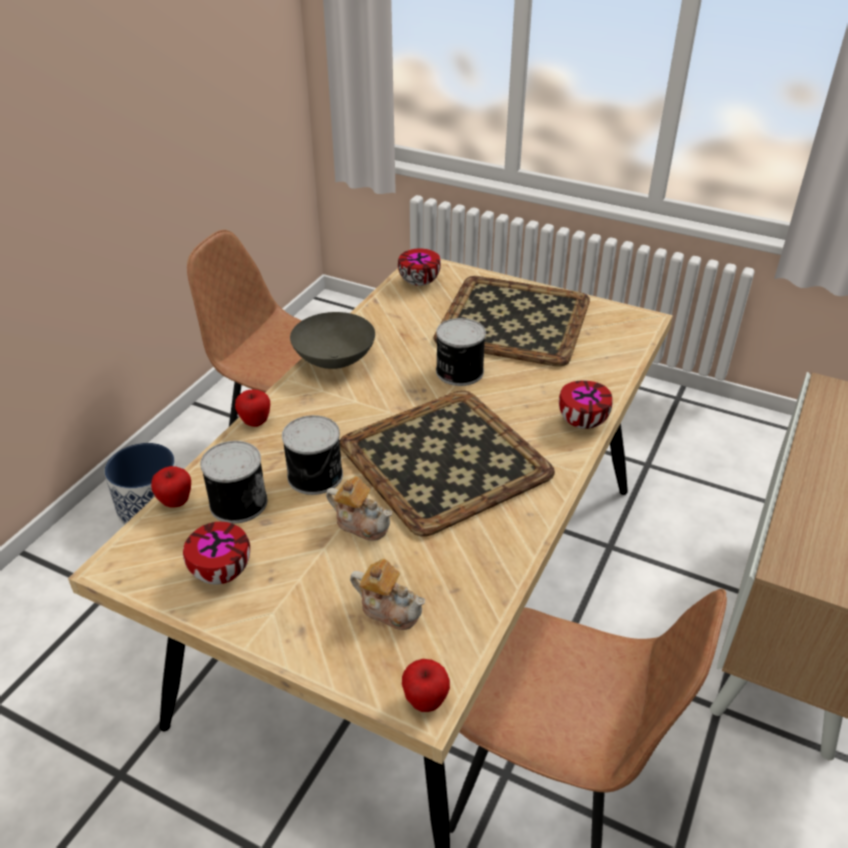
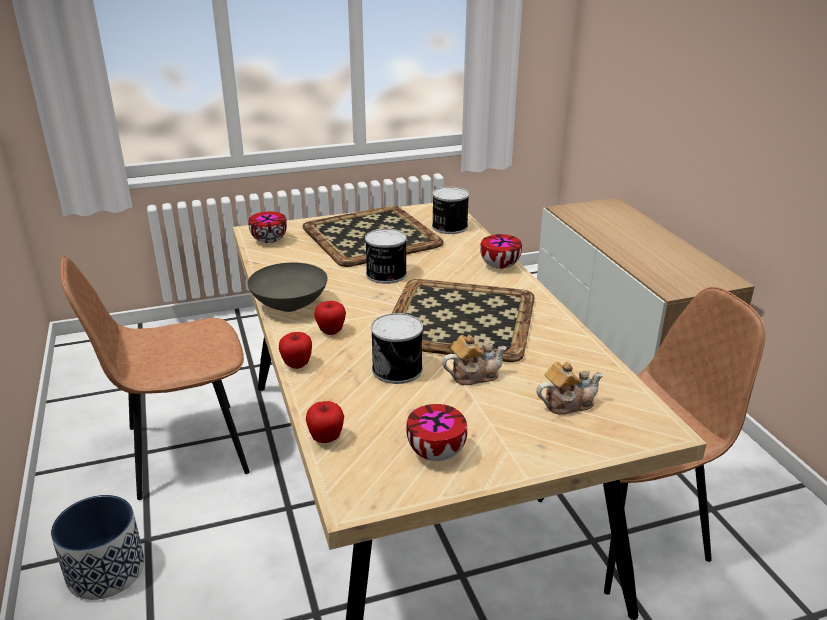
camera: 45 degrees left, 10 degrees down
can [200,441,267,523] -> can moved to [432,187,469,234]
apple [402,659,450,712] -> apple moved to [314,301,346,335]

